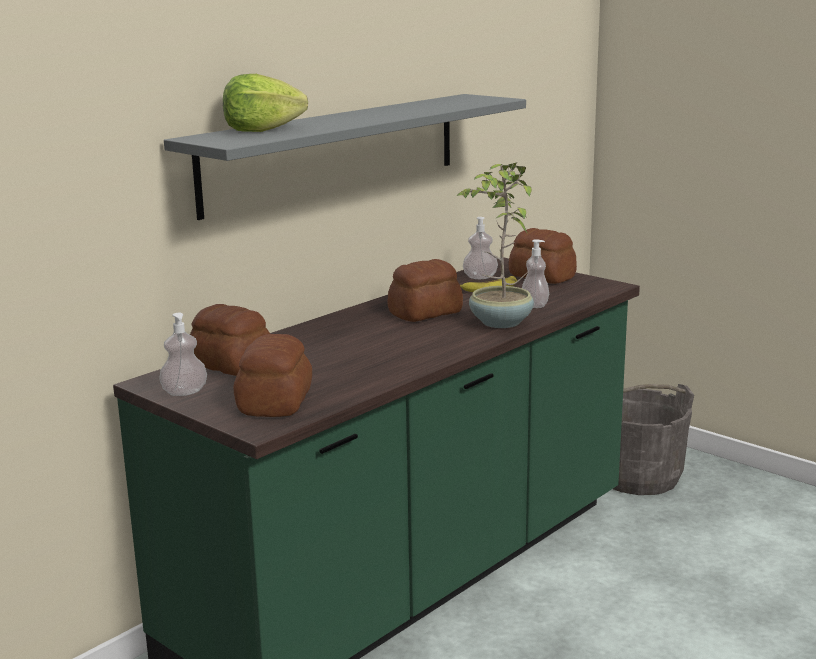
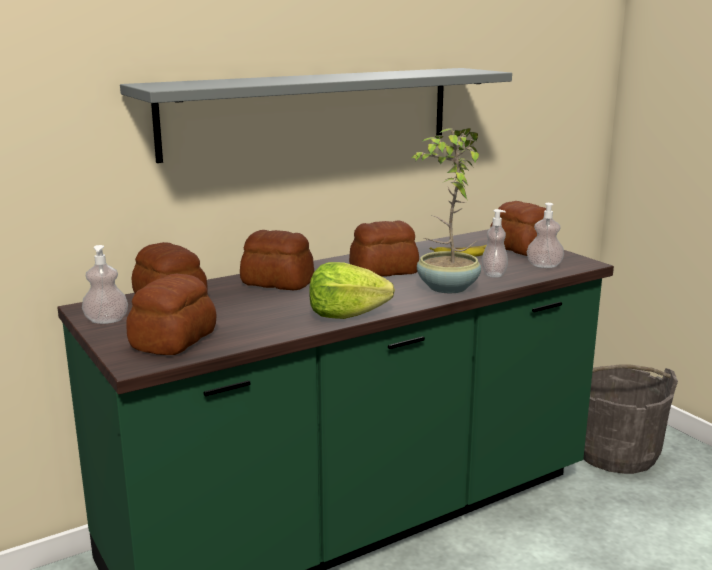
camera: 15 degrees right, 0 degrees up
lettuce [223,74,308,132] -> lettuce moved to [309,262,395,319]
soap dispenser [463,217,498,279] -> soap dispenser moved to [527,203,564,268]
none -> bread [240,230,314,290]

